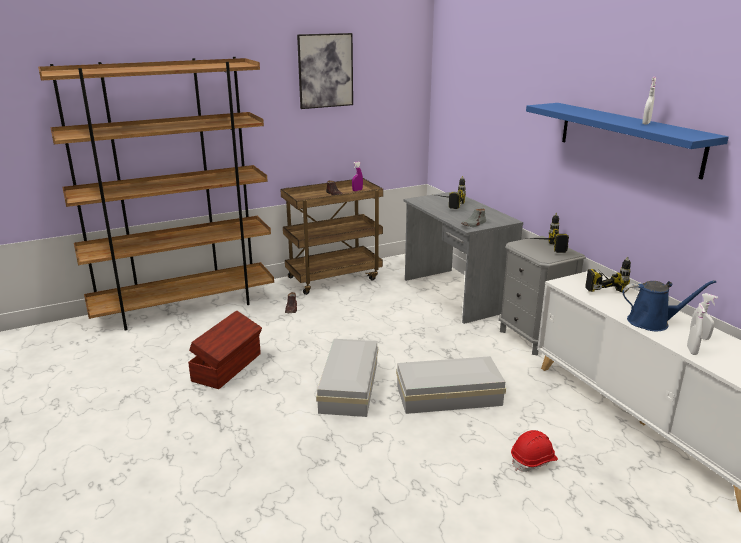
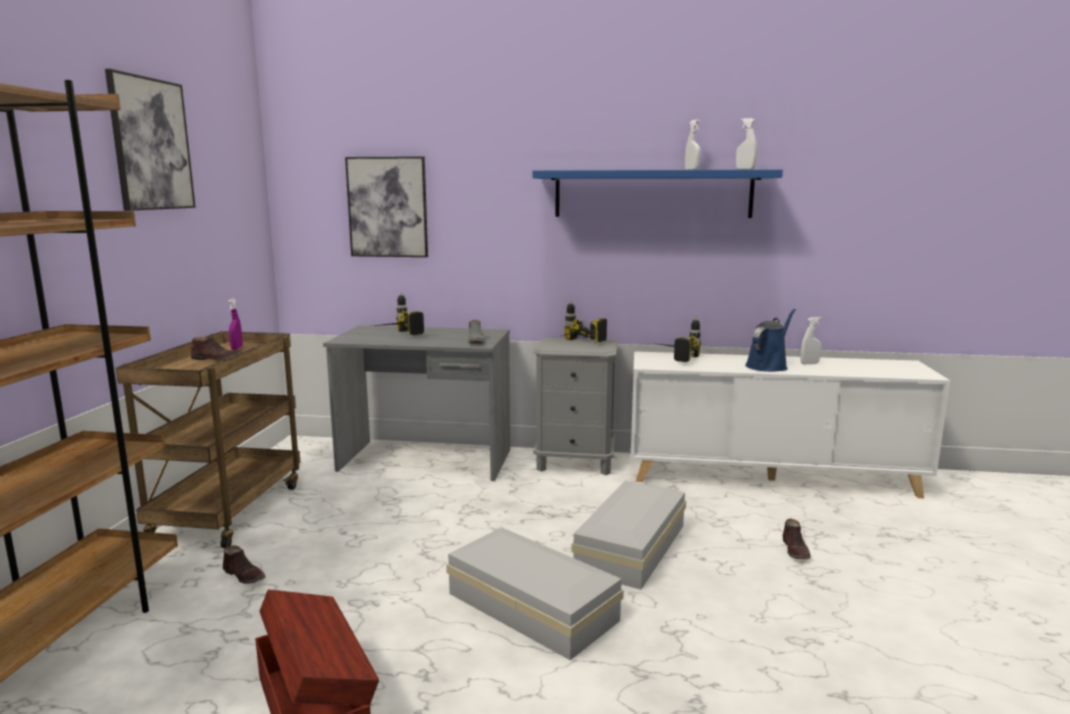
camera: 55 degrees left, 10 degrees down
red hard hat [511,430,558,472] -> brown shoe [783,519,810,559]
white spray bottle [687,303,705,355] -> white spray bottle moved to [736,118,757,170]
none -> picture [345,156,428,257]

